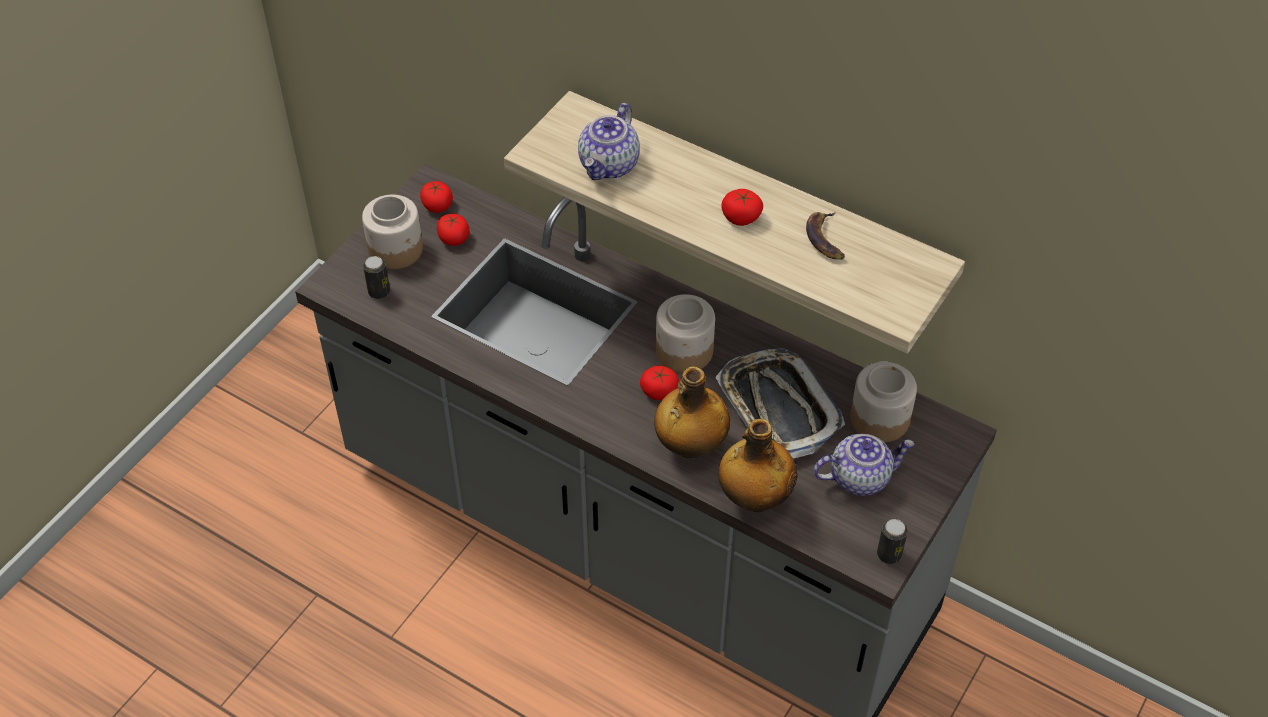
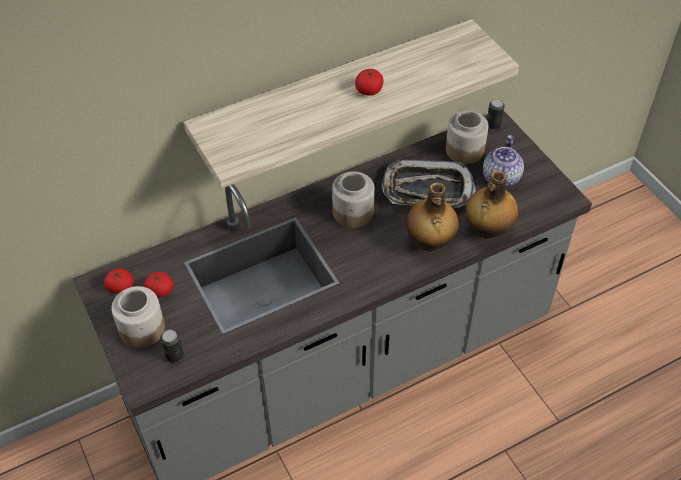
camera: 60 degrees left, 0 degrees up
teapot [578,103,640,180] -> none
tomato [640,366,679,400] -> none
banana [806,212,845,259] -> none
can [877,519,908,564] -> can moved to [487,99,505,130]

